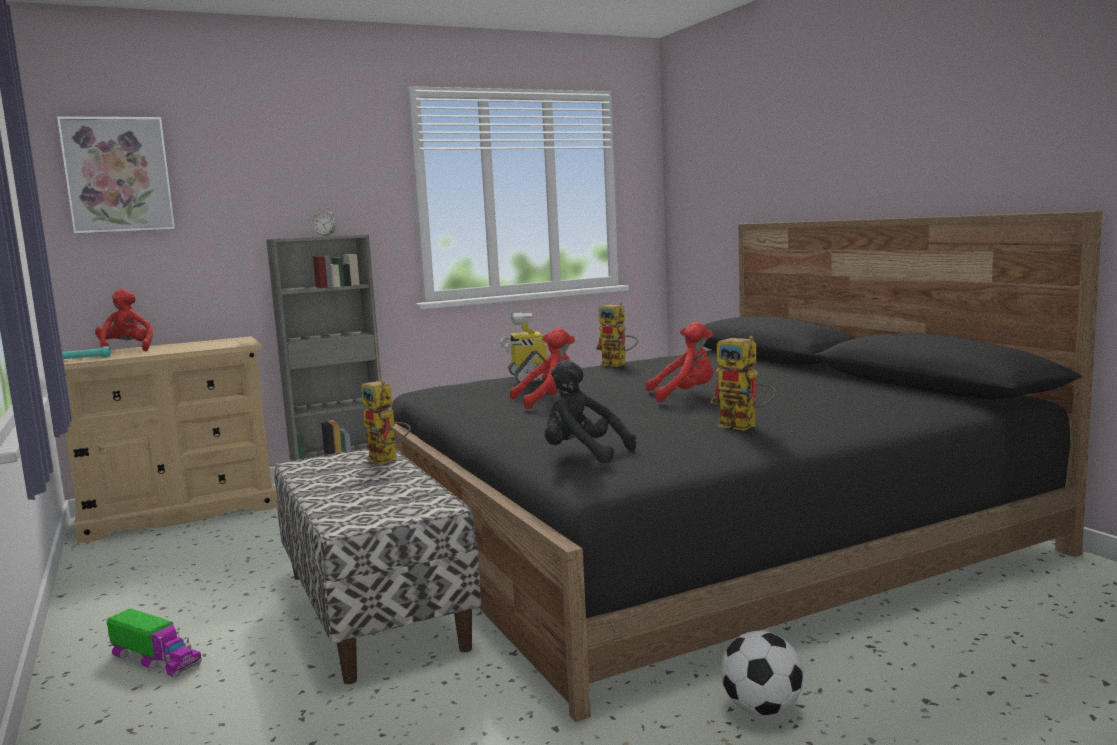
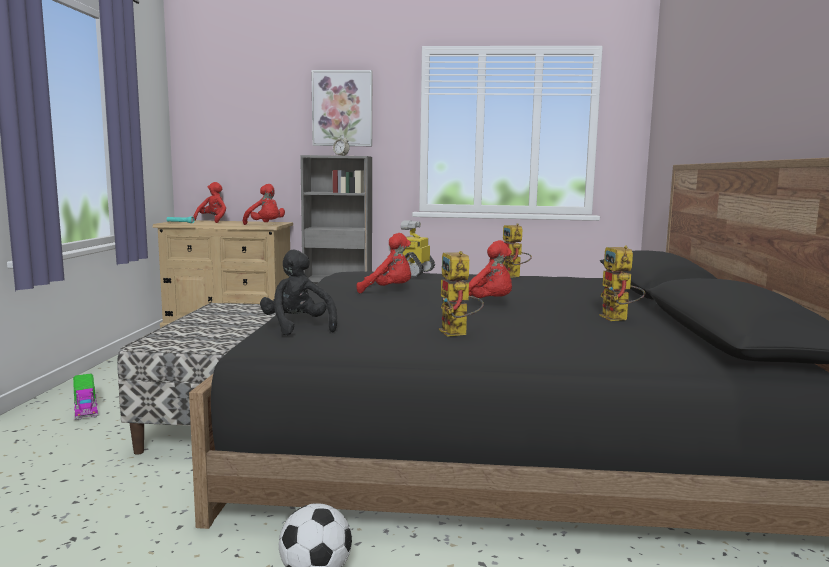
camera: 30 degrees right, 0 degrees up
picture [57,116,175,234] -> picture moved to [311,70,372,146]
toy robot [361,381,411,464] -> toy robot moved to [599,245,645,321]
none -> red plush toy [243,184,285,225]

